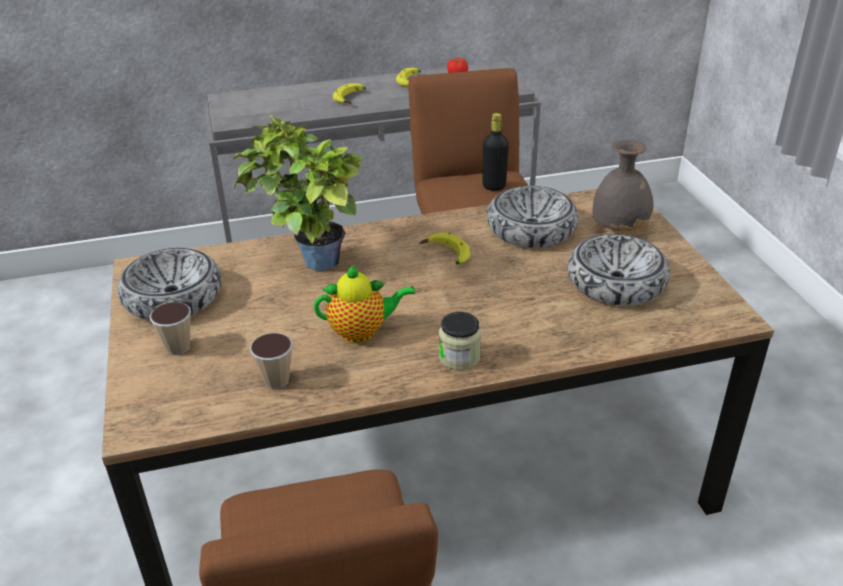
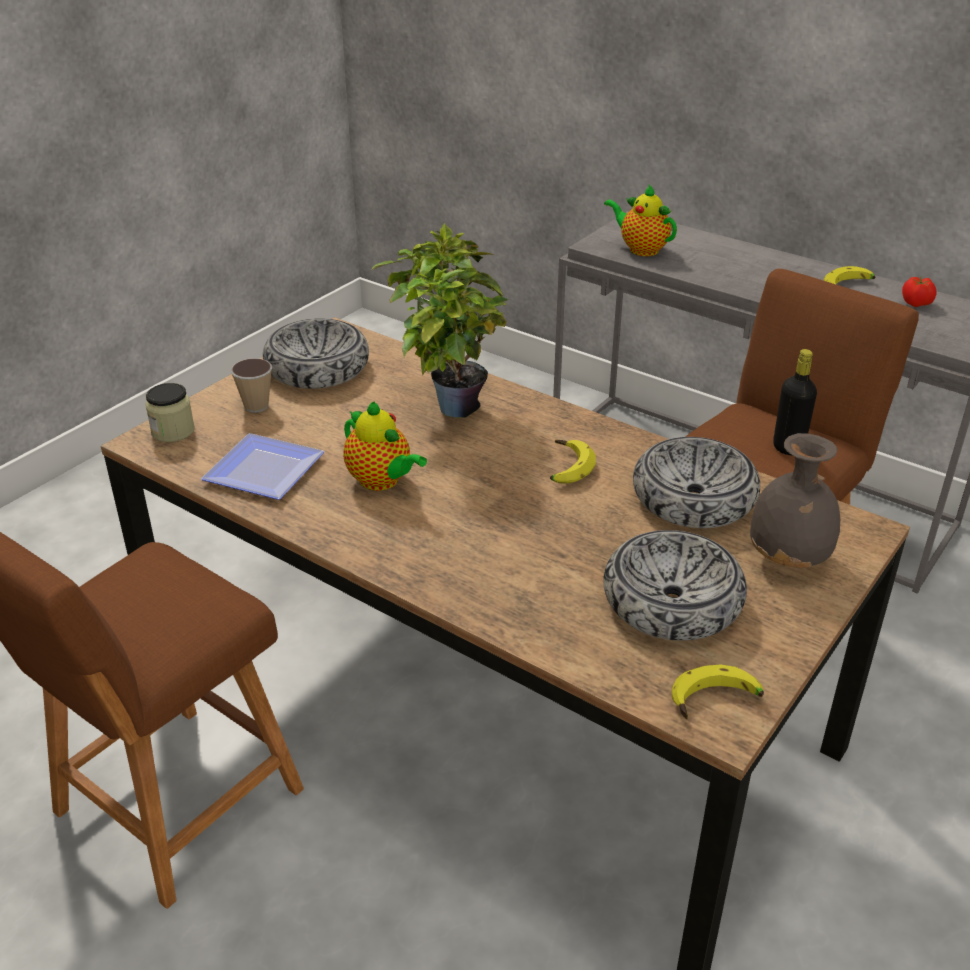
camera: 50 degrees right, 0 degrees up
cup [250,333,293,389] -> plate [201,433,325,500]
banana [333,83,366,104] -> banana moved to [672,664,764,719]
jar [439,312,481,370] -> jar moved to [145,383,195,442]
none -> teapot [604,184,677,256]

